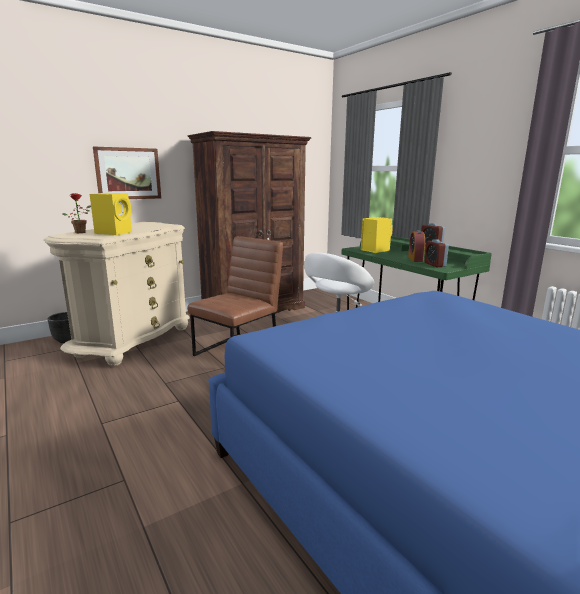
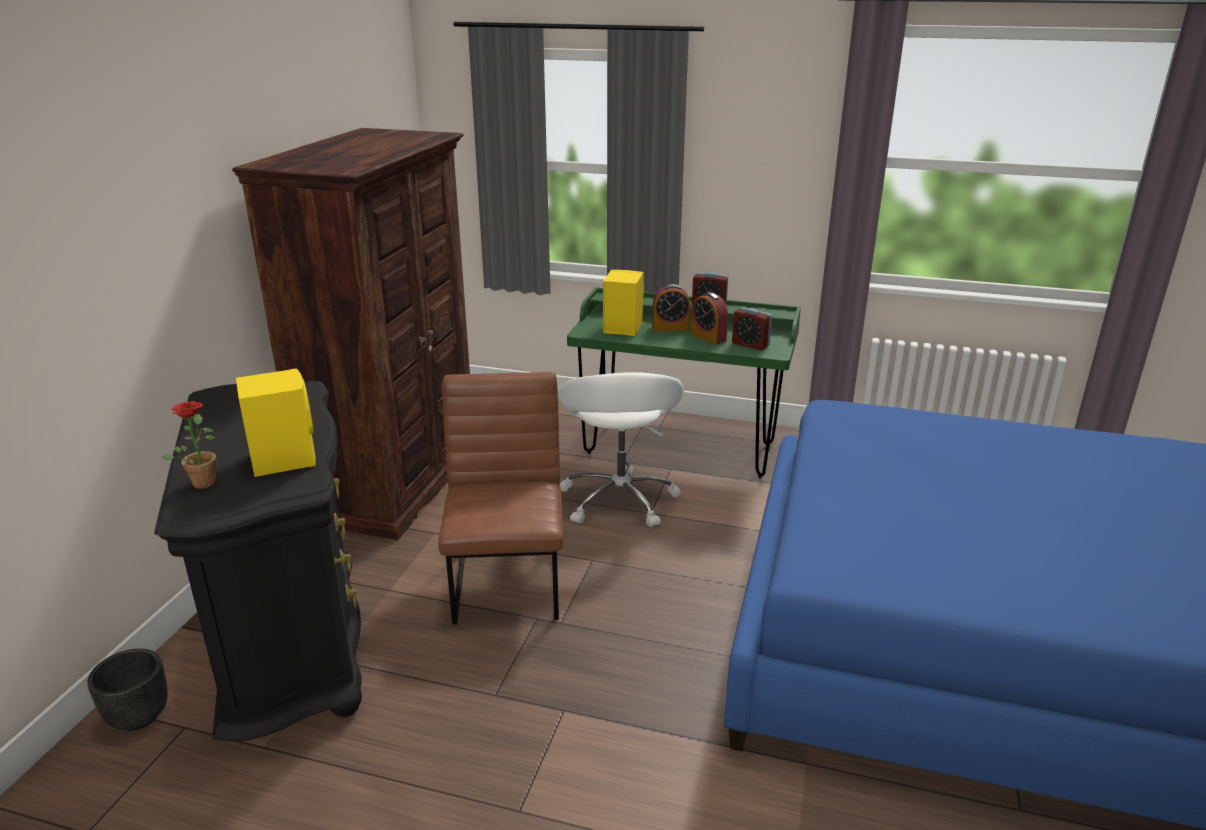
camera: 40 degrees left, 10 degrees up
beige dresser [43,222,190,366] -> black dresser [154,381,362,741]
picture [93,146,161,199] -> none
none -> alarm clock [652,284,691,331]

